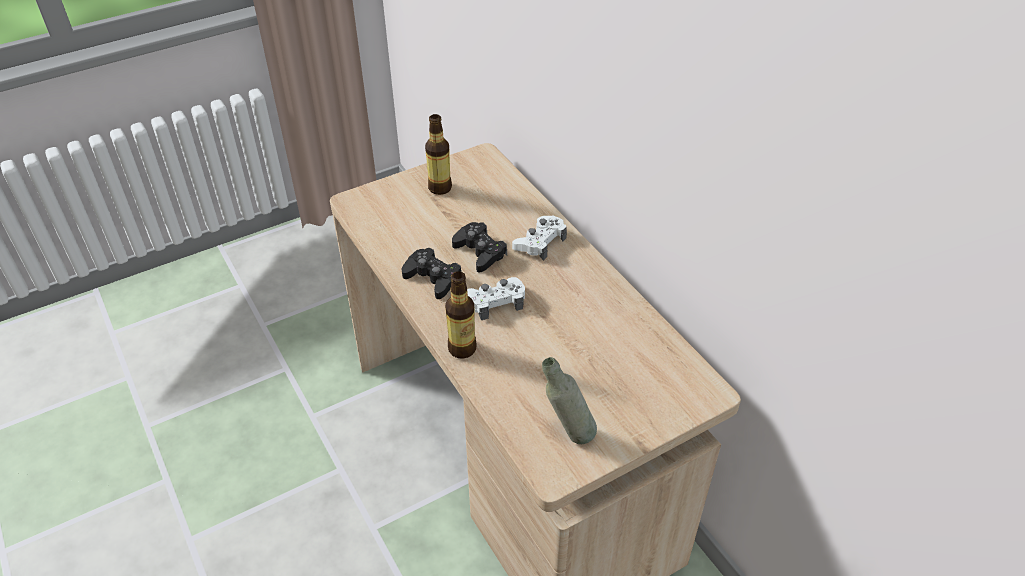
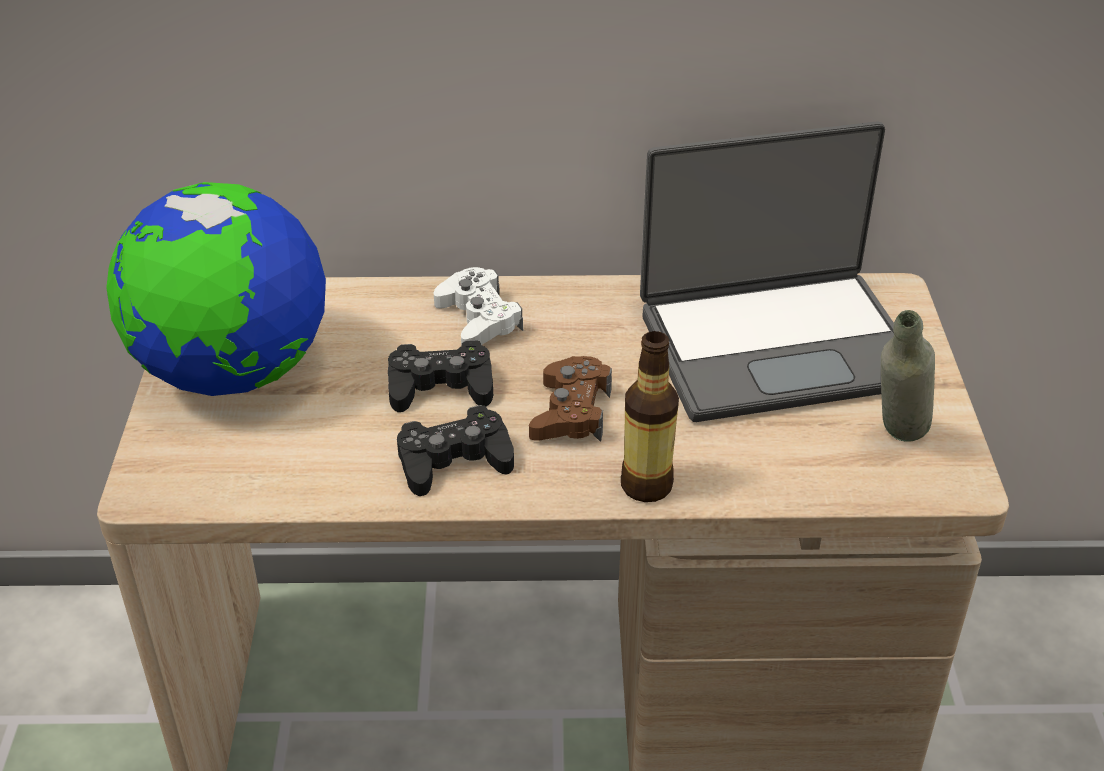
camera: 60 degrees left, 5 degrees down
bottle [425,114,452,195] -> globe [106,182,326,396]
white game controller [467,277,525,320] -> brown game controller [529,356,612,442]
none -> laptop [640,121,894,422]

